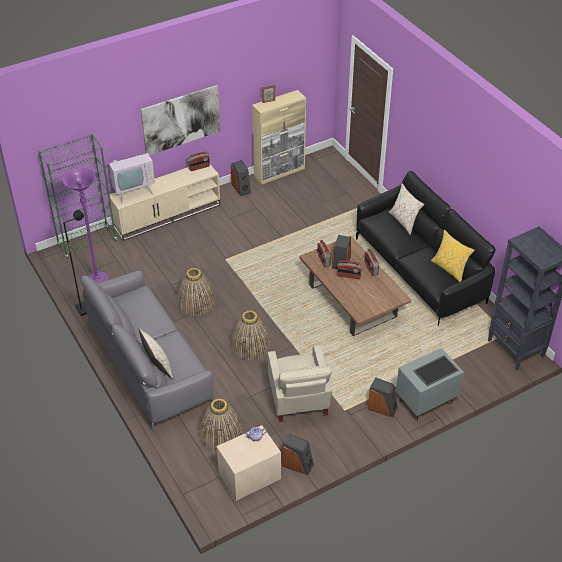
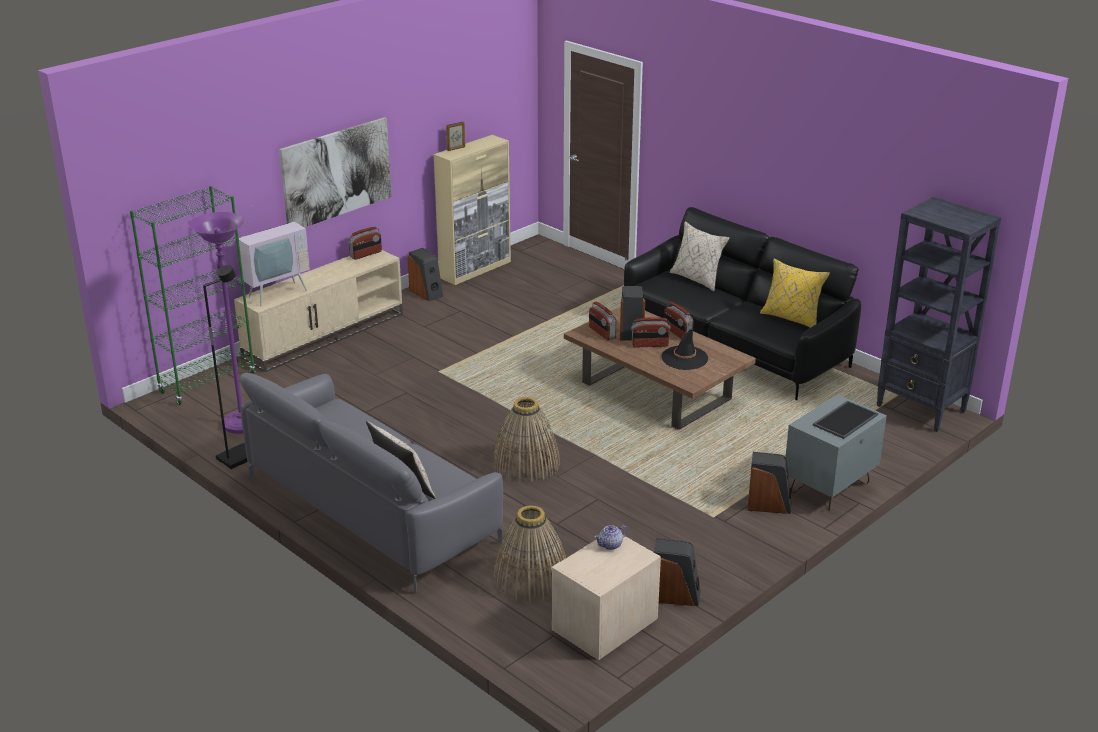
camera: 15 degrees left, 15 degrees down
basket [177,268,216,317] -> none
beige armchair [268,345,332,422] -> none
none -> black hat [661,329,708,370]

